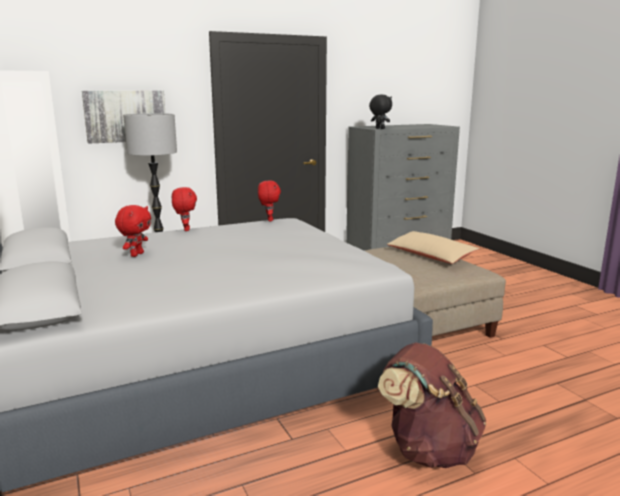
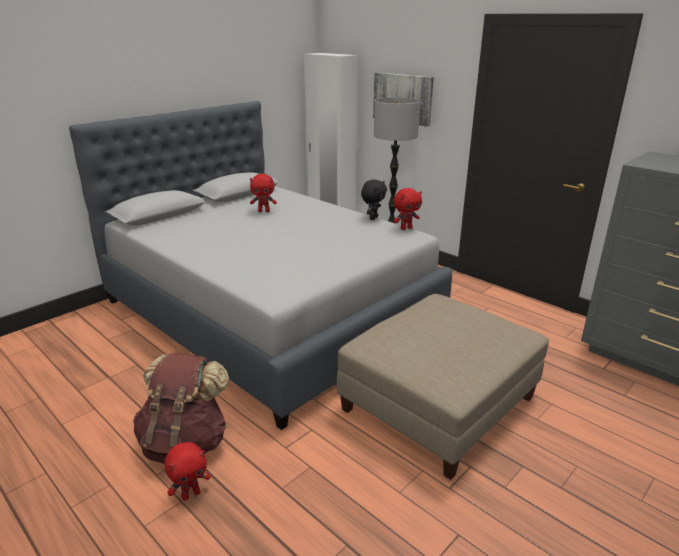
camera: 70 degrees right, 10 degrees up
red plush toy [172,187,197,231] -> red plush toy moved to [164,442,211,500]
black plush toy [369,94,392,129] -> black plush toy moved to [361,180,387,220]
beige pillow [387,231,479,264] -> none

